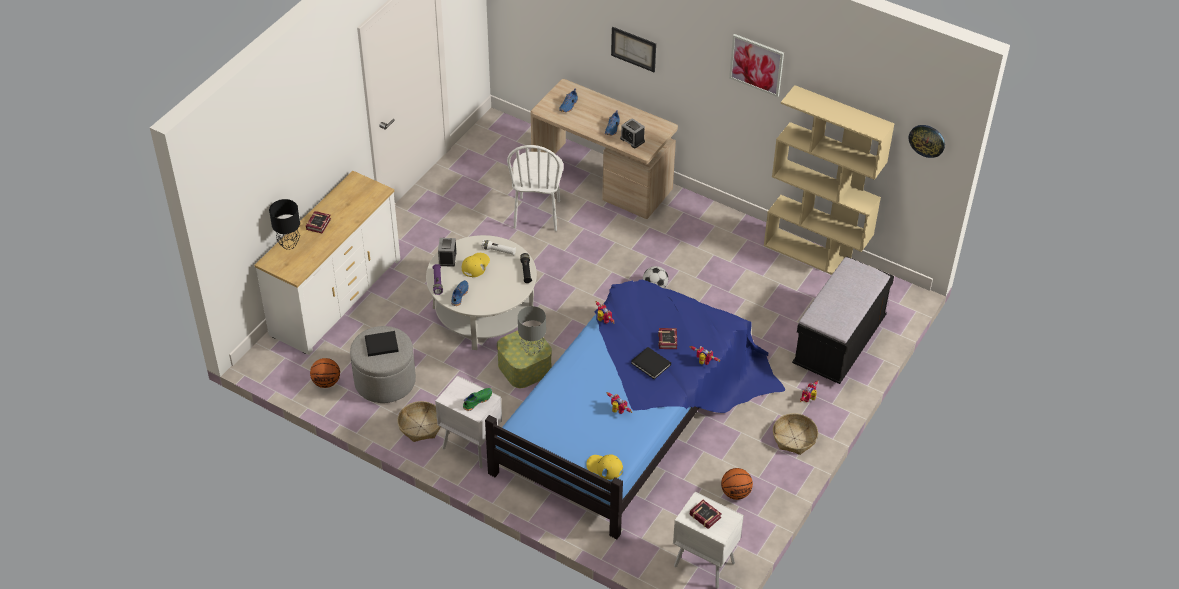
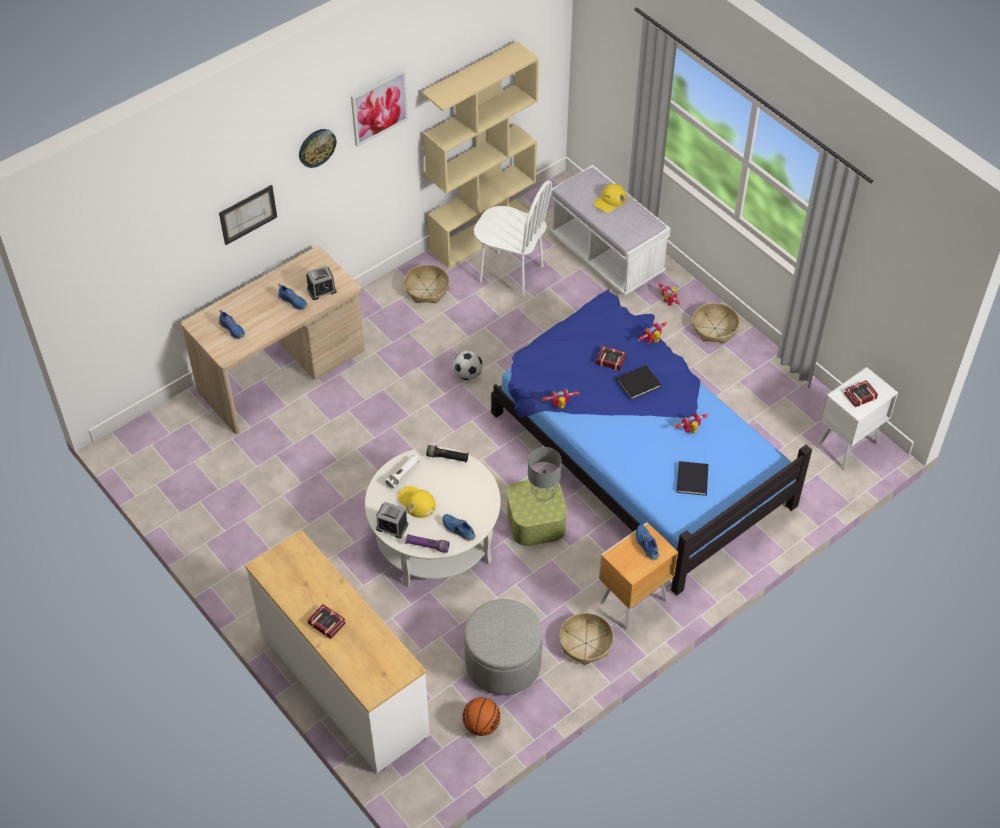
camera: 70 degrees left, 5 degrees up
black table lamp [269,199,300,250] -> none
black book [365,331,399,357] -> black book moved to [677,461,708,496]
white nightstand [435,376,502,468] -> brown nightstand [599,522,678,629]
green shoe [463,388,492,411] -> blue shoe [635,525,659,560]
white chair [507,145,564,232] -> white chair moved to [474,180,552,299]
yellow cap [586,455,623,480] -> yellow cap moved to [594,184,627,212]
basketball [721,468,753,500] -> none
black bench [792,257,894,384] -> white bench [550,165,671,296]
wall clock [908,125,945,158] -> wall clock moved to [299,129,336,168]
none -> basket [404,264,450,303]

